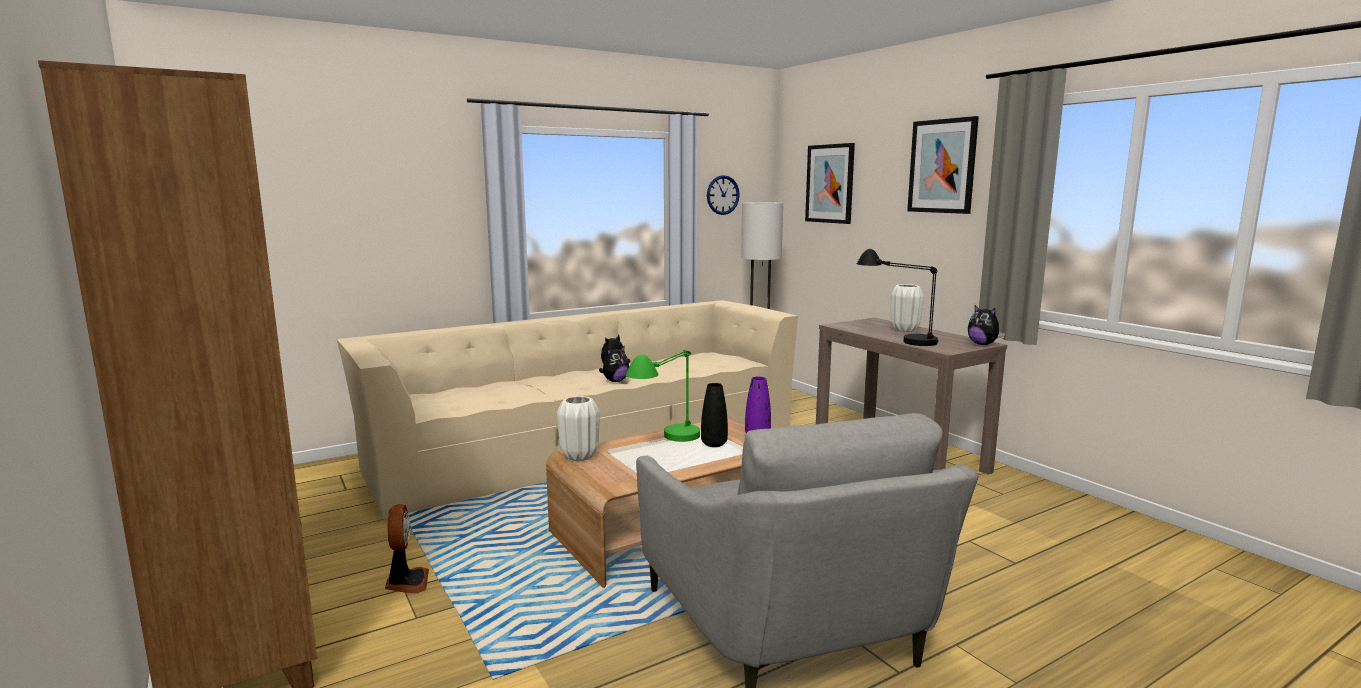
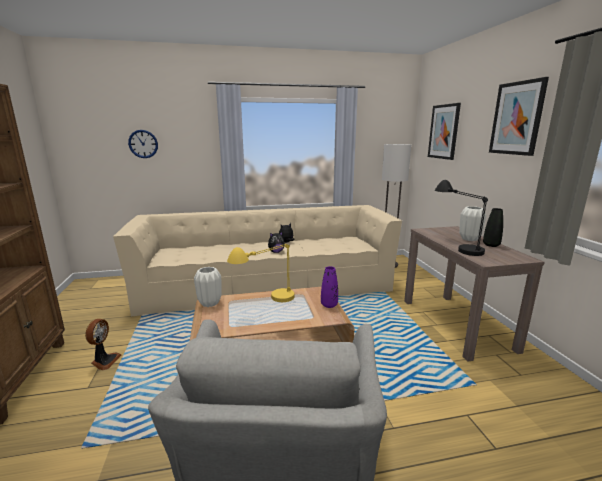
camera: 20 degrees right, 5 degrees up
green table lamp [626,350,700,442] -> yellow table lamp [227,243,294,302]
black vase [701,383,728,447] -> black vase moved to [483,208,503,247]
wall clock [707,175,740,215] -> wall clock moved to [128,130,158,158]
plush toy [968,305,1005,345] -> none

